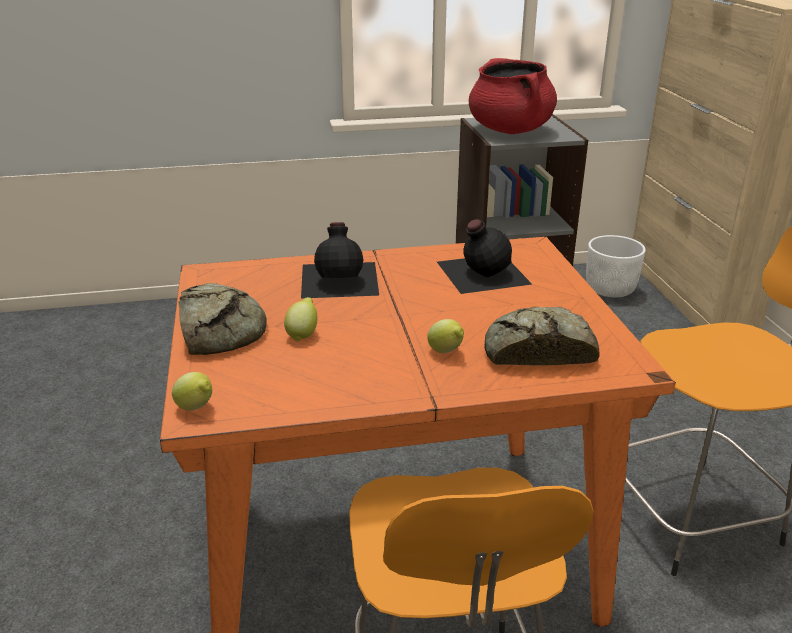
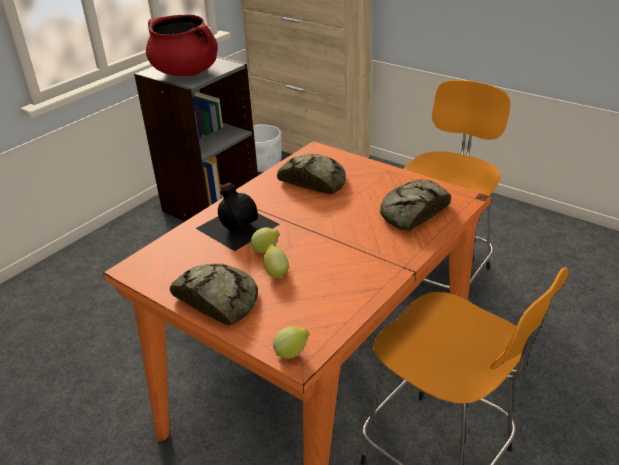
camera: 40 degrees left, 5 degrees up
lemon [427,319,464,353] -> lemon moved to [251,227,280,253]
black bottle [437,219,532,294] -> bread [277,154,346,194]

